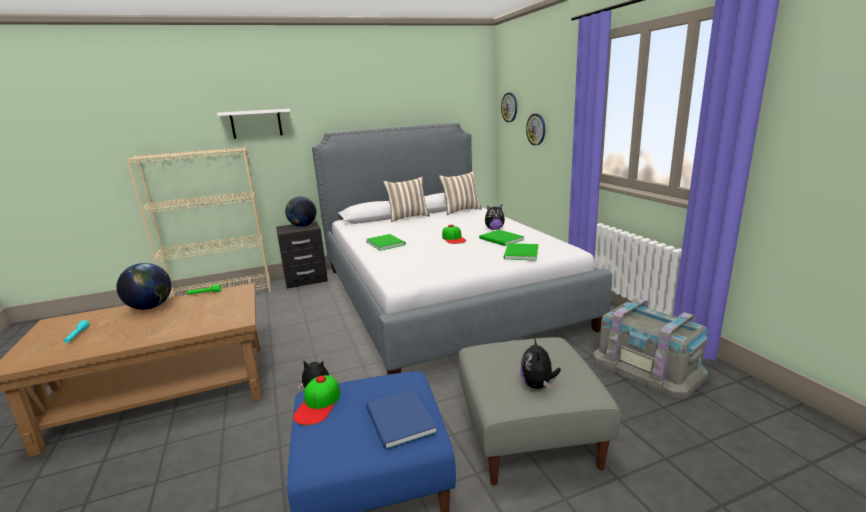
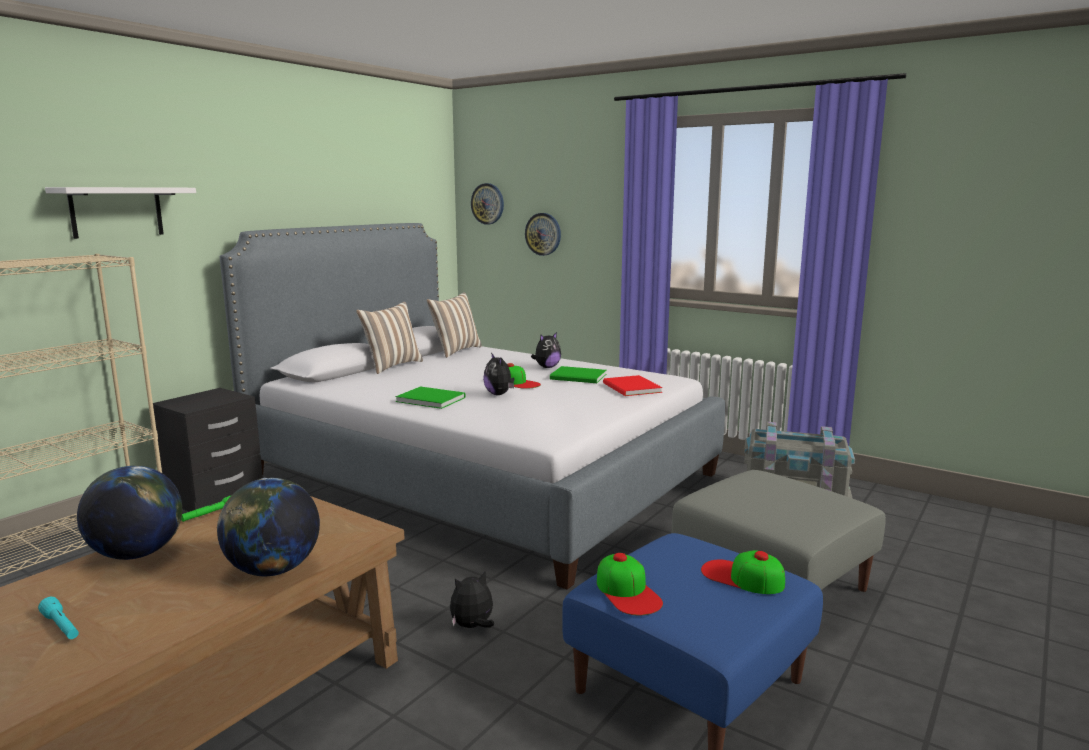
camera: 35 degrees left, 5 degrees down
globe [285,196,316,227] -> globe moved to [217,478,320,576]
blue book [366,389,437,450] -> cap [701,550,785,594]
green book [504,243,538,261] -> red book [603,375,662,396]
plush toy [520,337,561,389] -> plush toy moved to [483,353,514,395]

